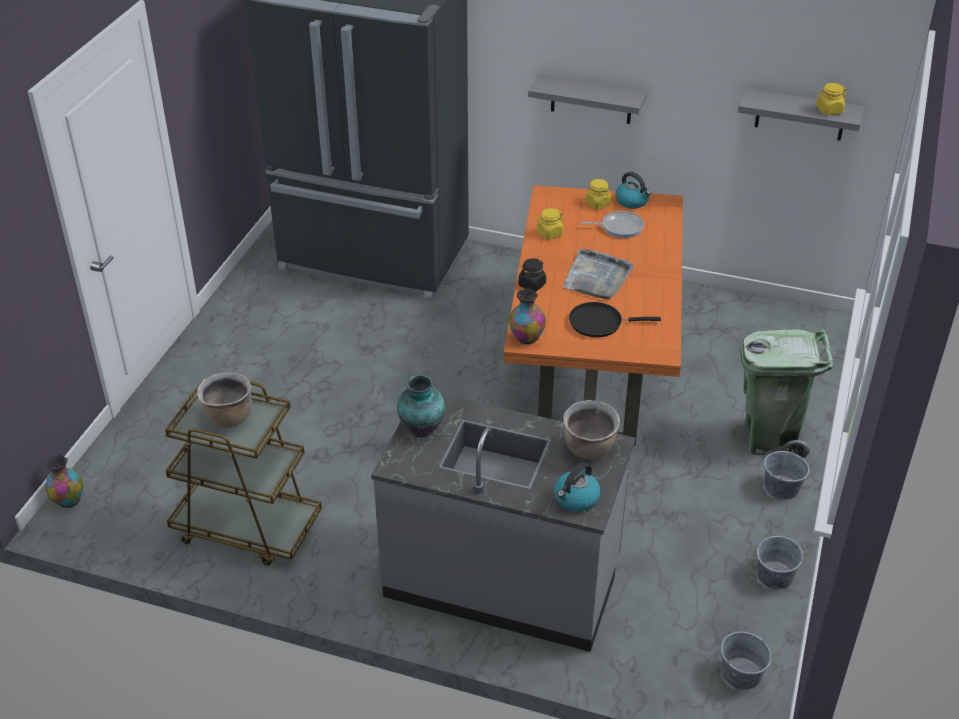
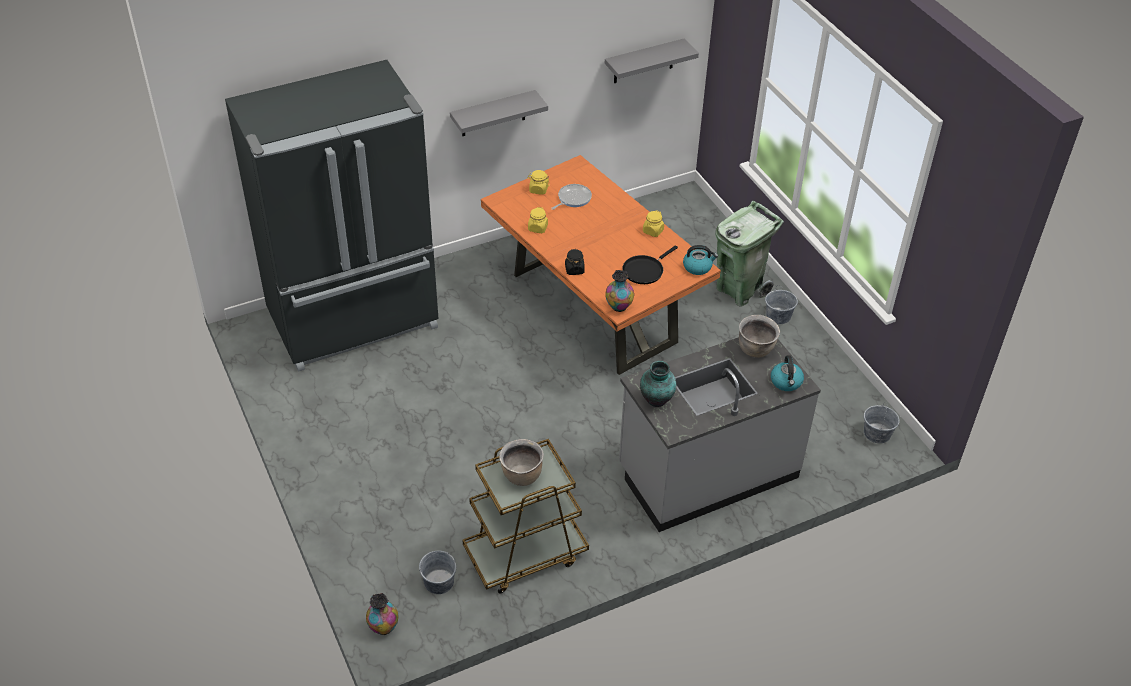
camera: 45 degrees left, 5 degrees up
grey tray [563,249,634,299] -> none
kettle [615,172,651,209] -> kettle moved to [683,245,718,275]
grey bucket [756,534,803,589] -> grey bucket moved to [419,551,456,594]
yellow jar [816,83,846,115] -> yellow jar moved to [643,210,664,237]

